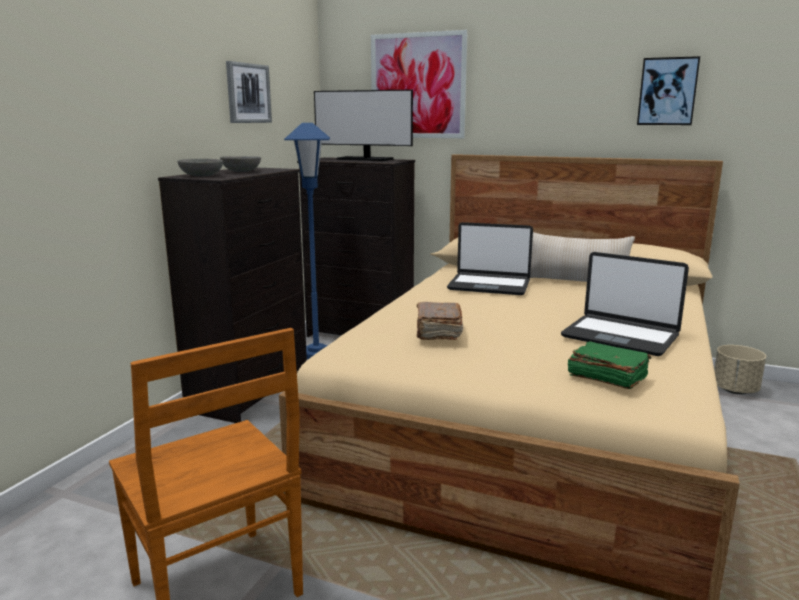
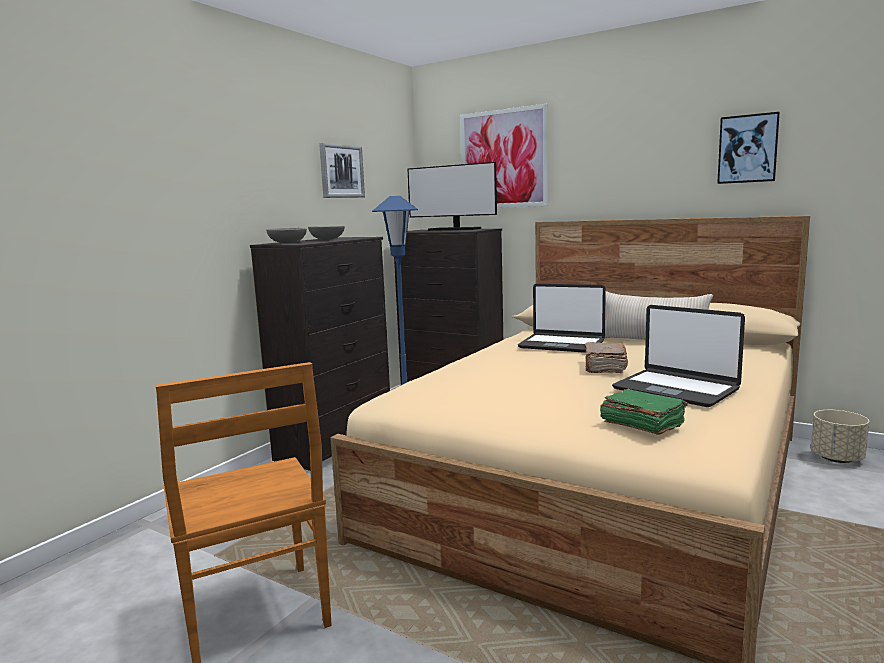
camera: 10 degrees right, 5 degrees down
brown book [417,302,463,340] -> brown book moved to [584,342,628,373]

